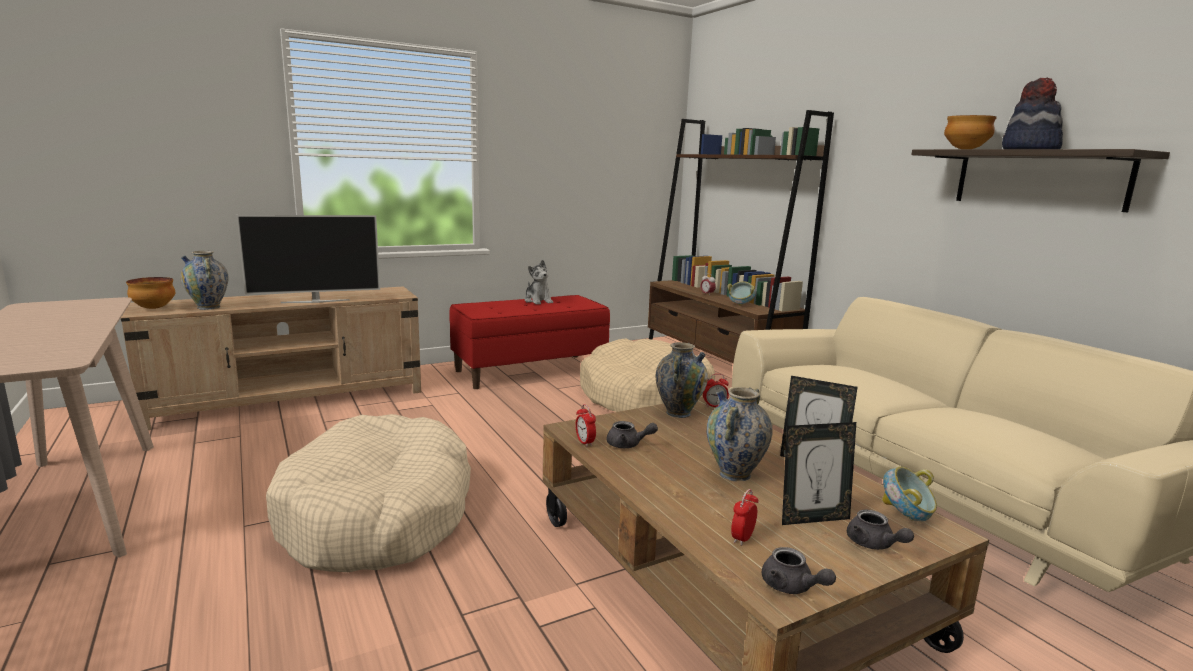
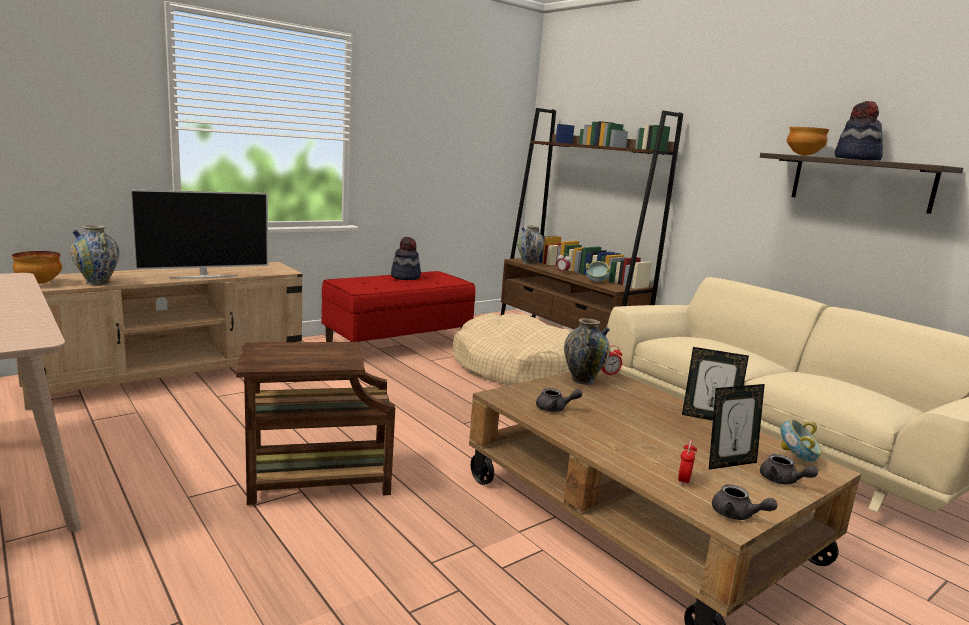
camera: 10 degrees left, 0 degrees up
beige dog bed [266,414,471,572] -> brown side table [236,342,395,505]
plush toy [524,260,553,305] -> hat [391,237,421,280]
alarm clock [576,404,596,447] -> none
vase [706,387,773,481] -> vase moved to [517,226,544,264]

